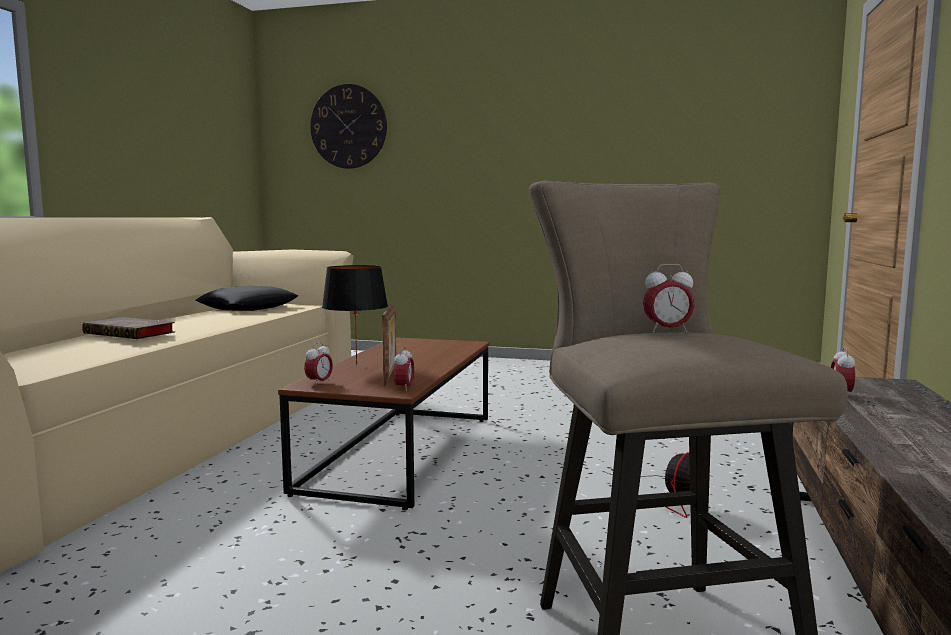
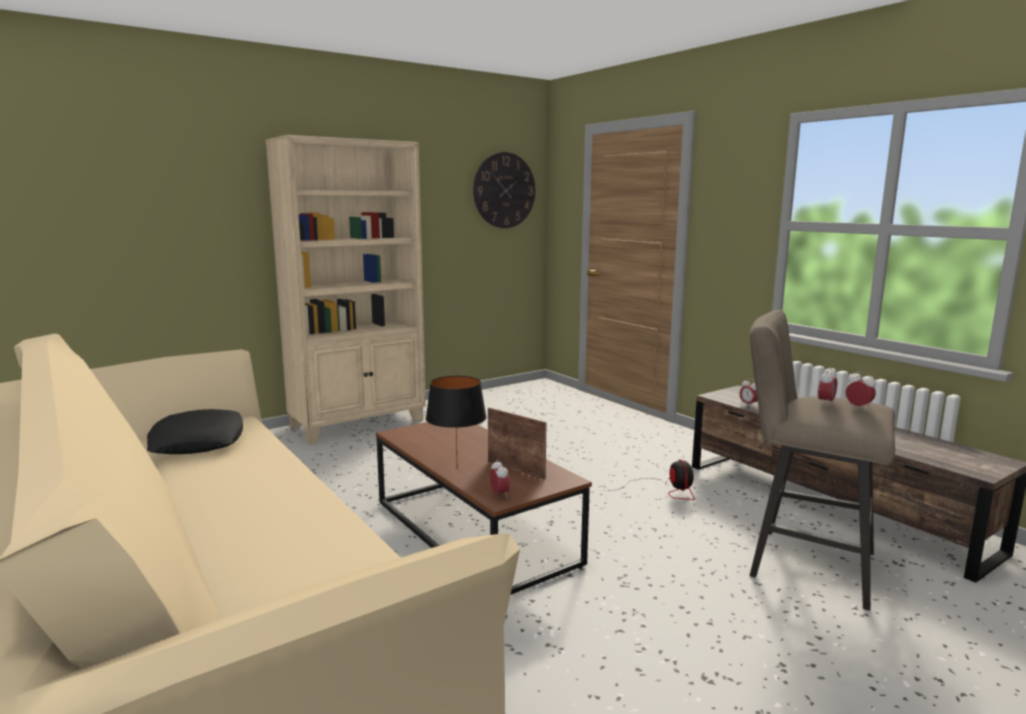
camera: 50 degrees left, 5 degrees up
book [82,317,175,339] -> none
wall clock [310,84,387,169] -> wall clock moved to [473,152,535,228]
alarm clock [393,346,414,391] -> alarm clock moved to [845,371,876,409]
none -> beige bookcase [266,135,426,444]

